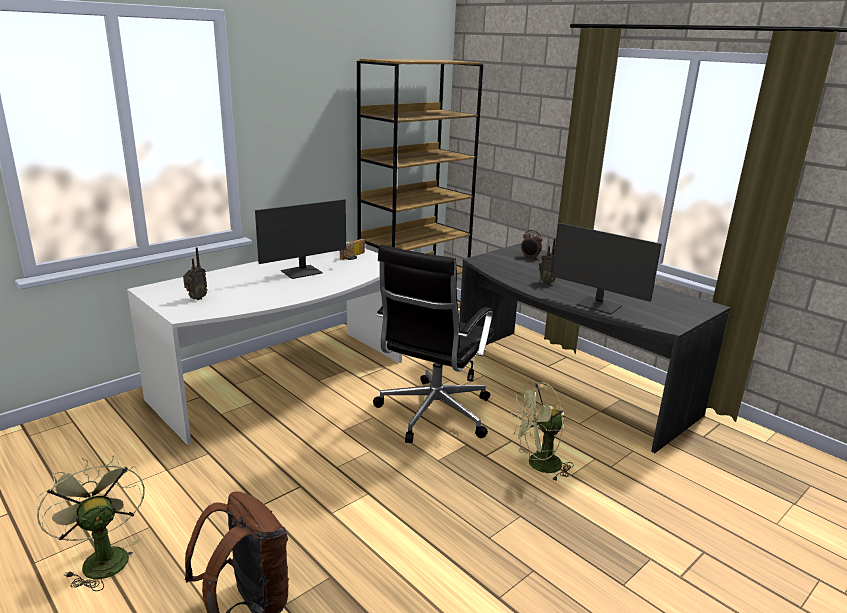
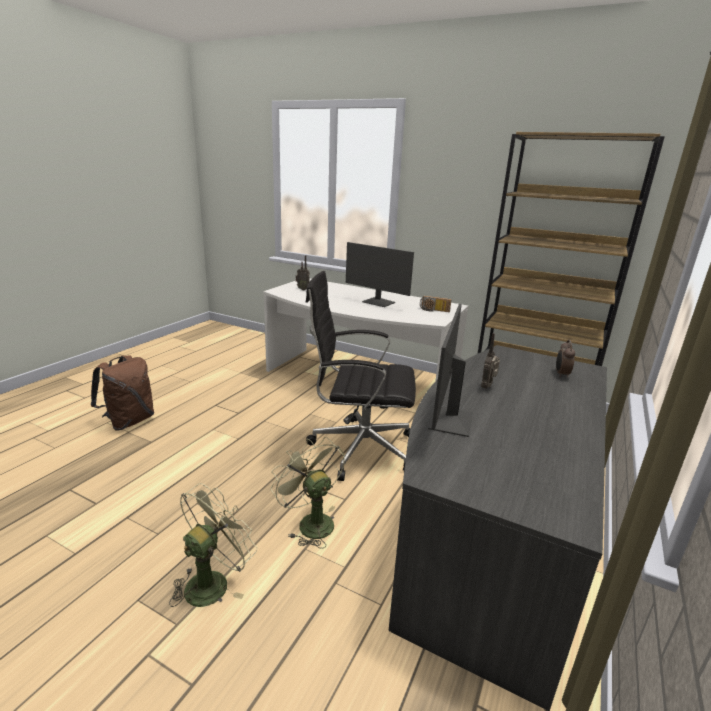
camera: 70 degrees right, 0 degrees up
green fan [36,455,145,591] -> green fan moved to [169,483,257,607]

